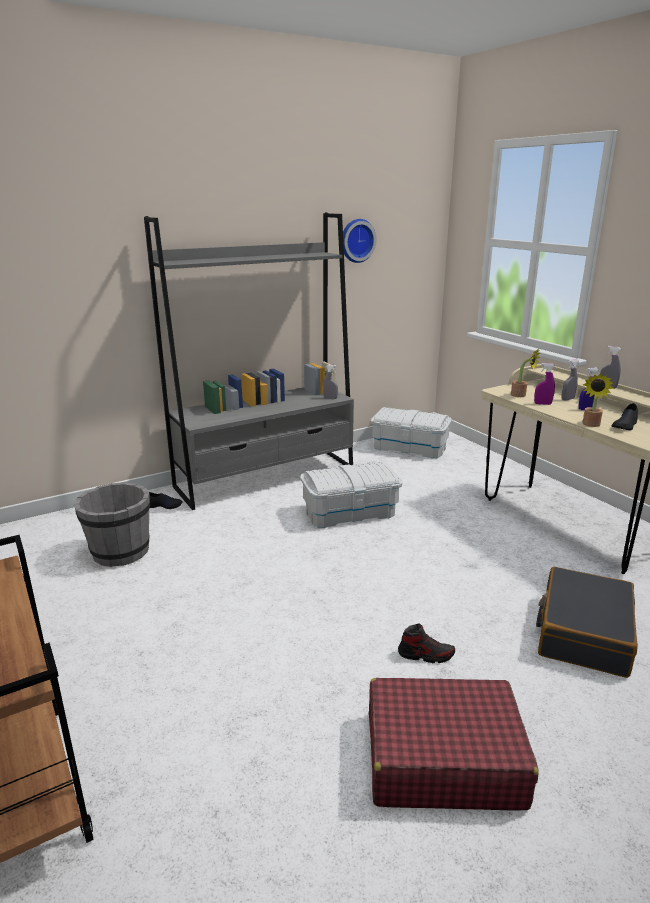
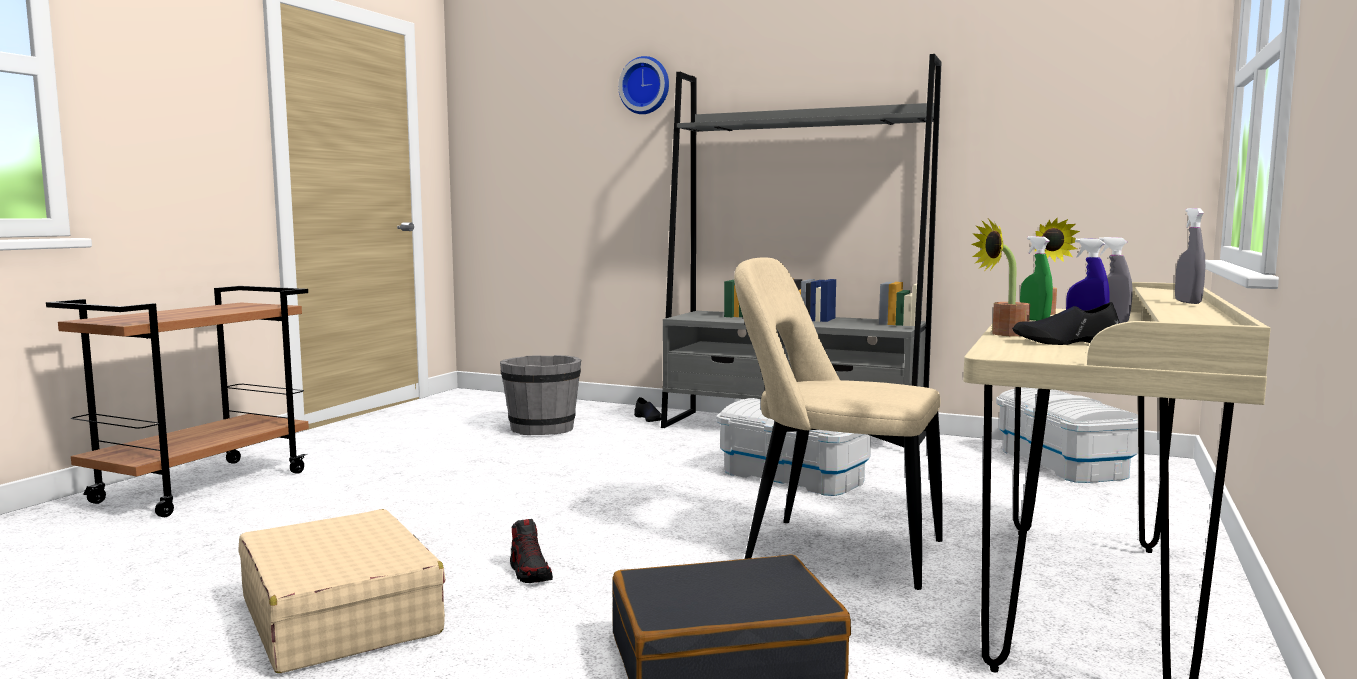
camera: 55 degrees right, 15 degrees down
grey spray bottle [323,365,338,399] -> none
wall clock [343,219,377,263] -> wall clock moved to [618,56,669,114]
red suitcase [369,678,539,811] -> beige suitcase [239,509,445,673]
purple spray bottle [534,363,555,405] -> green spray bottle [1020,236,1053,321]
none -> beige chair [734,258,943,590]

